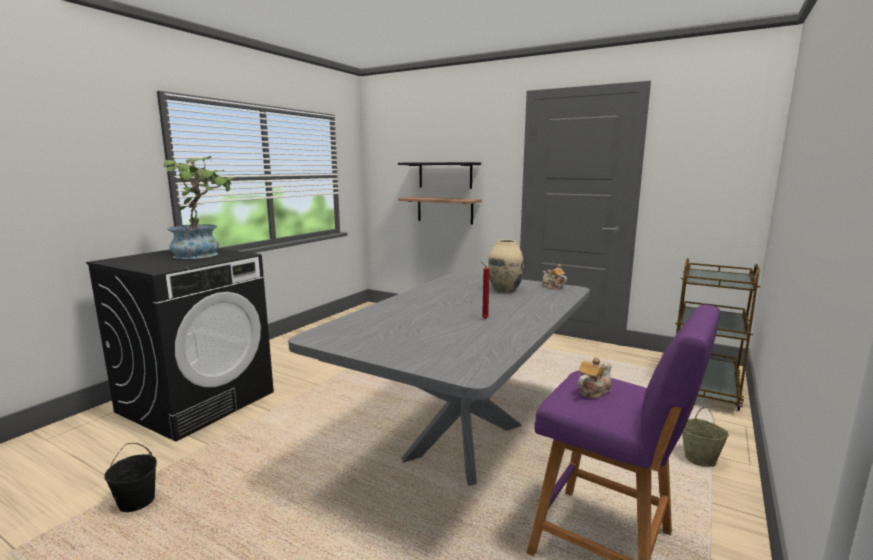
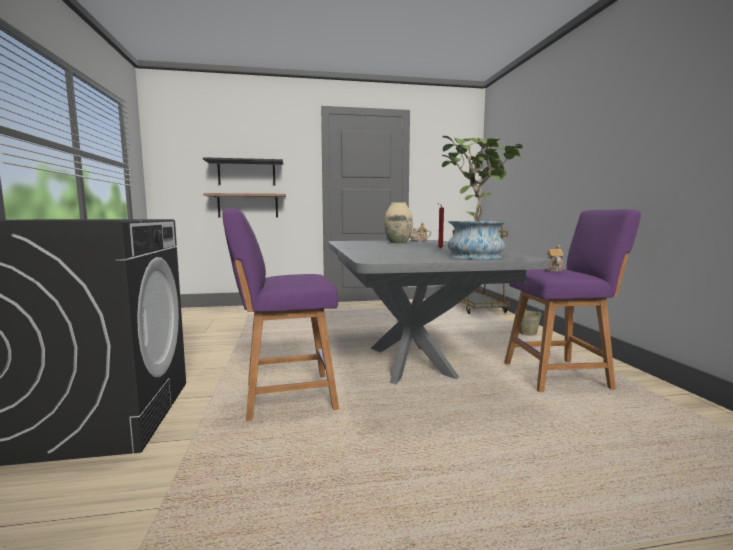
camera: 40 degrees left, 5 degrees down
black bucket [104,443,157,512] -> none
potted plant [163,156,238,259] -> potted plant moved to [441,136,522,259]
none -> purple stool [222,208,339,421]

